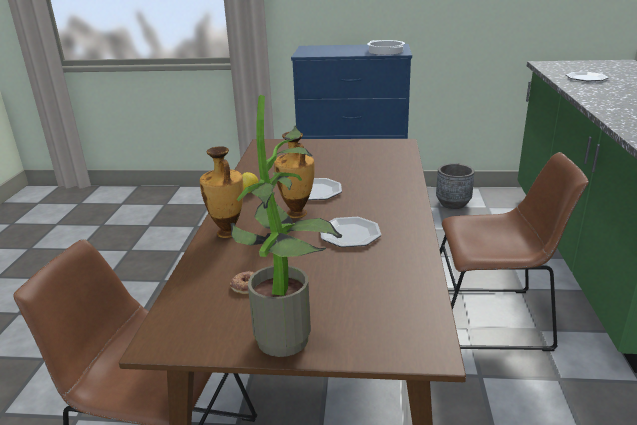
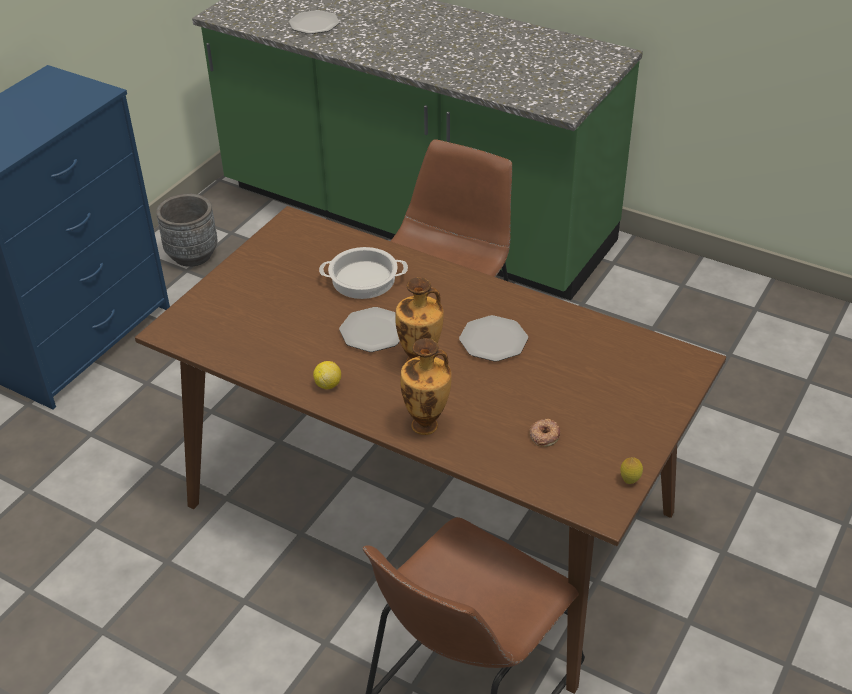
camera: 65 degrees left, 15 degrees up
potted plant [231,95,342,357] -> none
cooking pot [367,40,405,55] -> cooking pot moved to [319,247,408,299]
none -> lemon [620,457,643,484]

